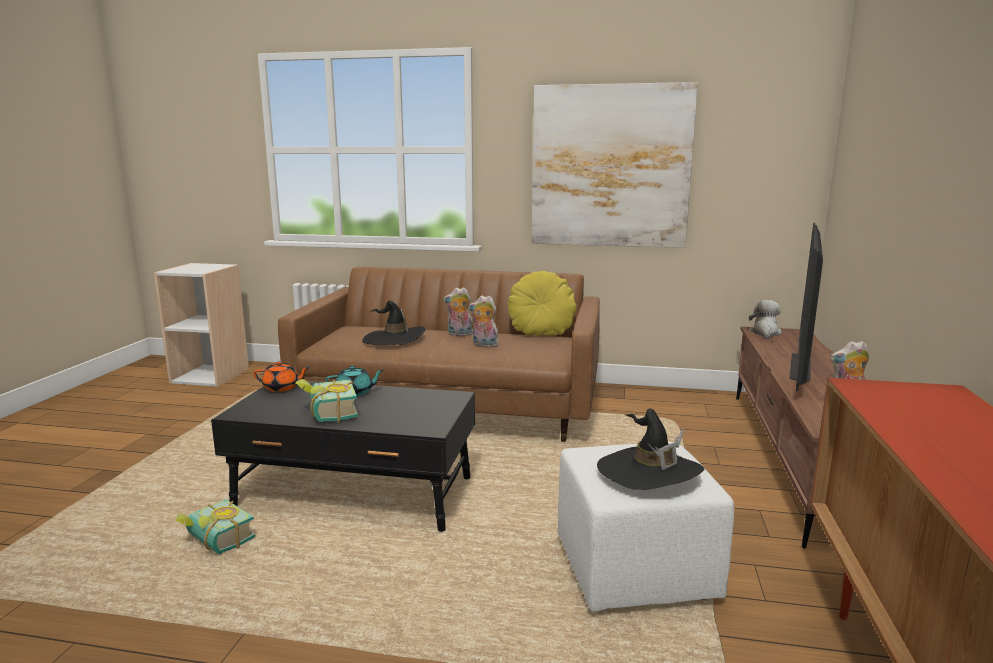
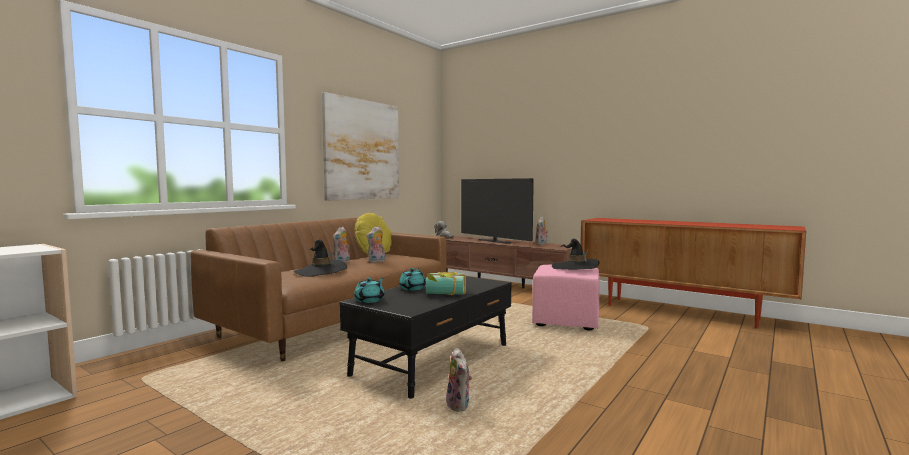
camera: 65 degrees left, 10 degrees down
book [175,499,256,554] -> plush toy [446,348,472,412]
orange teapot [253,361,310,392] -> turquoise teapot [354,277,385,303]
white ottoman [558,442,734,612] -> pink ottoman [532,265,600,331]

